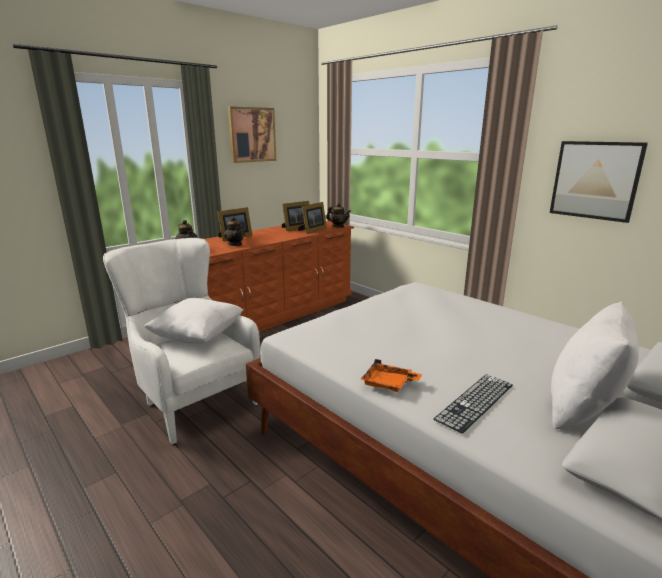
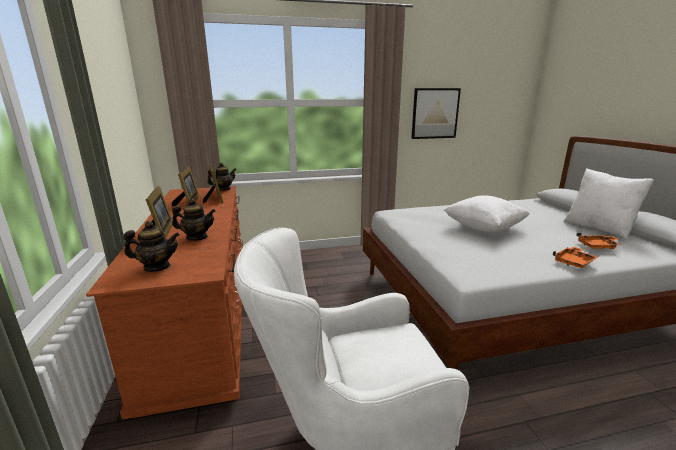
camera: 60 degrees left, 0 degrees up
white pillow [144,298,244,344] -> white pillow moved to [443,195,529,232]
picture [228,106,276,163] -> none
keyboard [434,374,513,434] -> orange tray [576,233,621,249]

